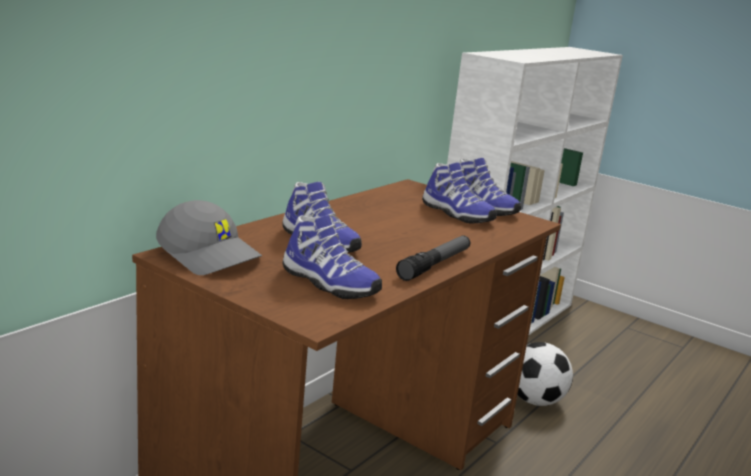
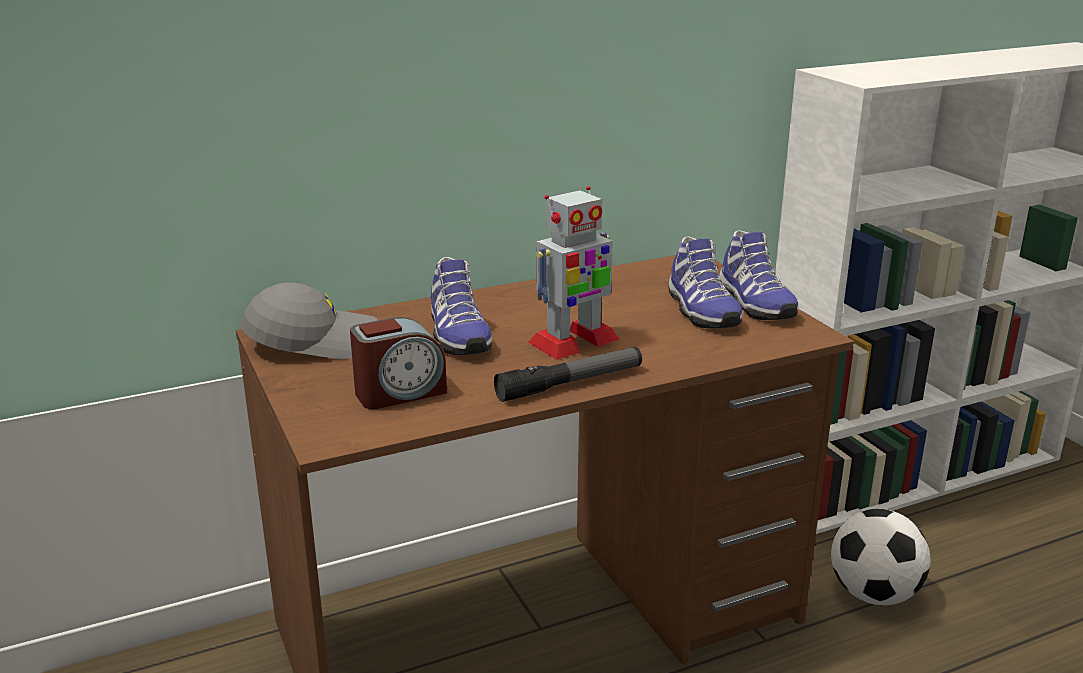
camera: 30 degrees right, 5 degrees up
grey cap [156,200,262,275] -> grey cap turned 75 degrees counterclockwise [241,283,378,359]
shoe [282,215,382,299] -> alarm clock [350,317,447,409]
none -> toy robot [528,186,620,360]

